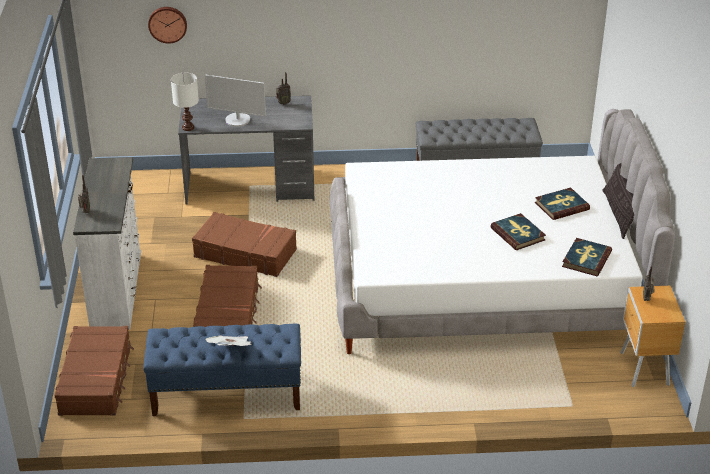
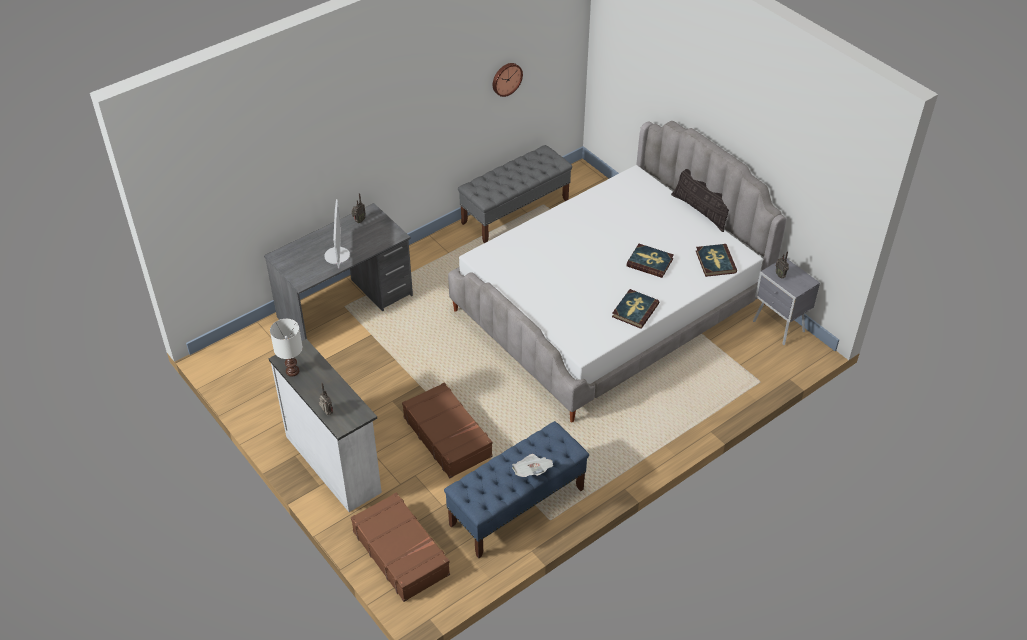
camera: 35 degrees left, 10 degrees up
wall clock [148,7,187,44] -> wall clock moved to [493,63,523,97]
white table lamp [171,73,199,131] -> white table lamp moved to [270,319,303,376]
brown suitcase [192,212,297,277] -> none
monitor [205,75,266,127] -> monitor turned 75 degrees counterclockwise [324,199,350,268]
book [535,187,590,220] -> book moved to [612,289,659,329]
brown nightstand [620,286,685,387] -> grey nightstand [753,257,820,345]

